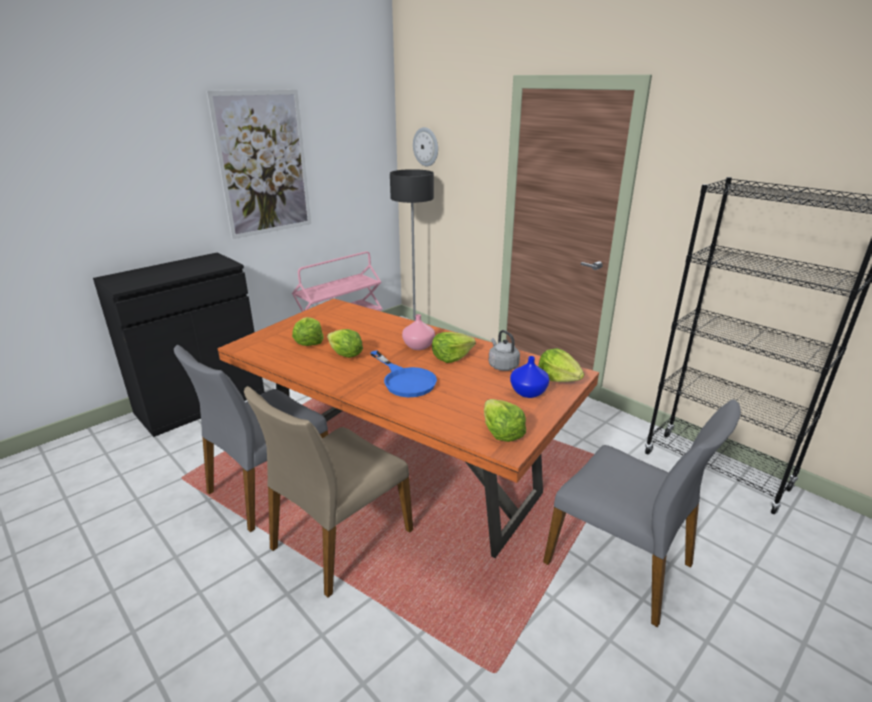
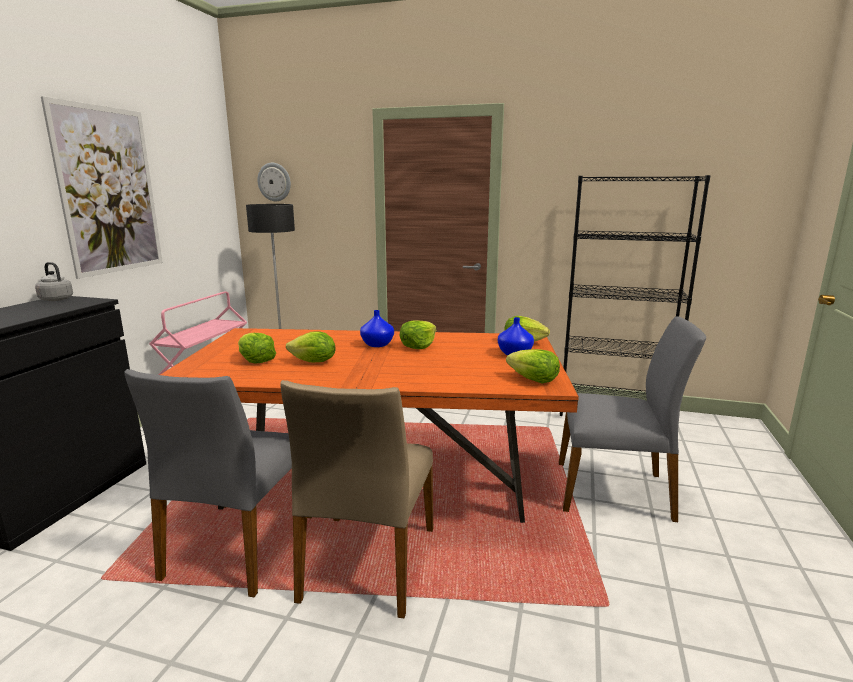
camera: 30 degrees left, 10 degrees down
blue frying pan [370,350,437,397] -> none
pink vase [402,314,435,350] -> blue vase [360,310,394,347]
grey kettle [489,330,520,371] -> grey kettle moved to [35,262,73,301]

